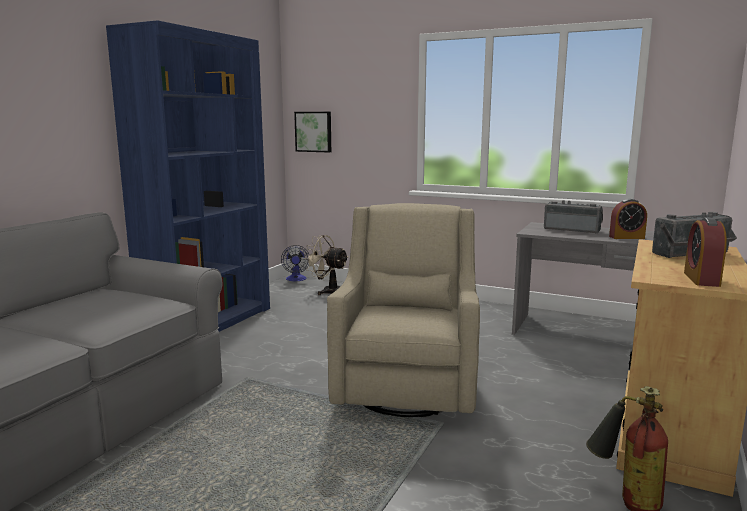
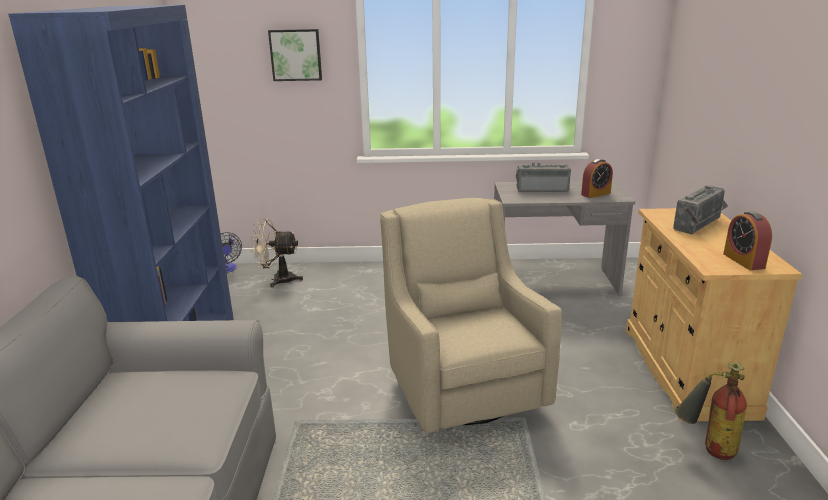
camera: 25 degrees left, 10 degrees up
picture [294,112,331,152] -> picture moved to [268,29,322,81]

